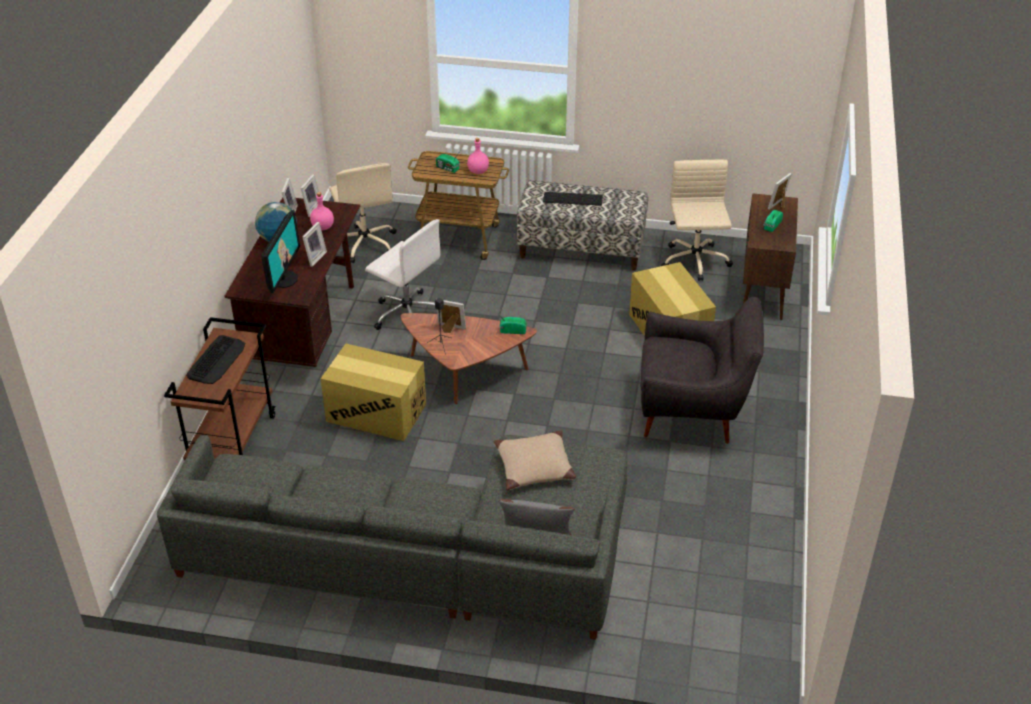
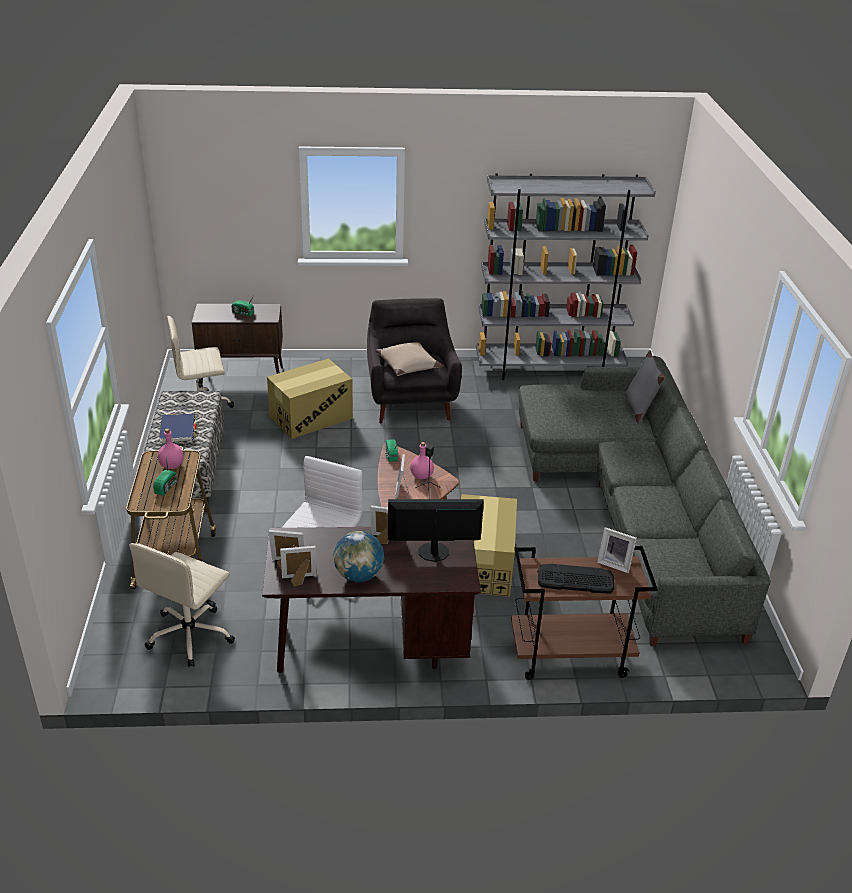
camera: 105 degrees left, 5 degrees down
pink bottle [310,192,334,230] -> pink bottle moved to [410,442,434,479]
beige office chair [329,163,397,263] -> beige office chair turned 150 degrees clockwise [129,543,235,667]
beige pillow [494,431,576,490] -> beige pillow moved to [375,342,443,376]
keyboard [543,192,603,206] -> blue book [159,414,197,443]
picture frame [768,173,792,210] -> picture frame moved to [597,527,637,573]
none -> grey bookcase [476,173,656,380]

